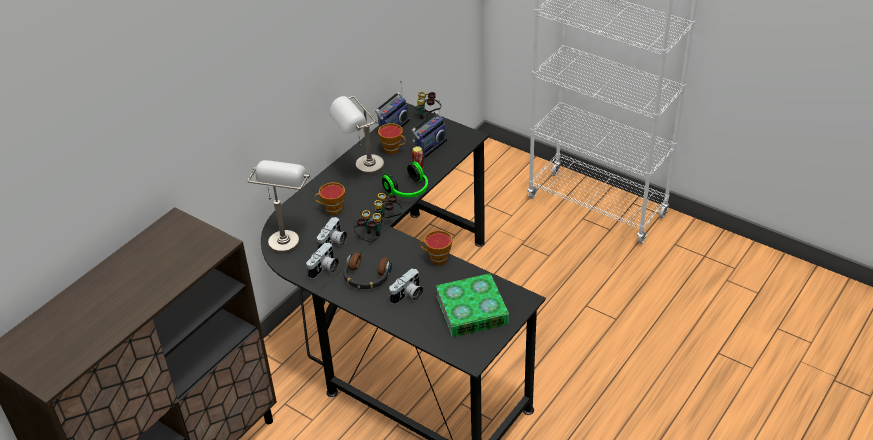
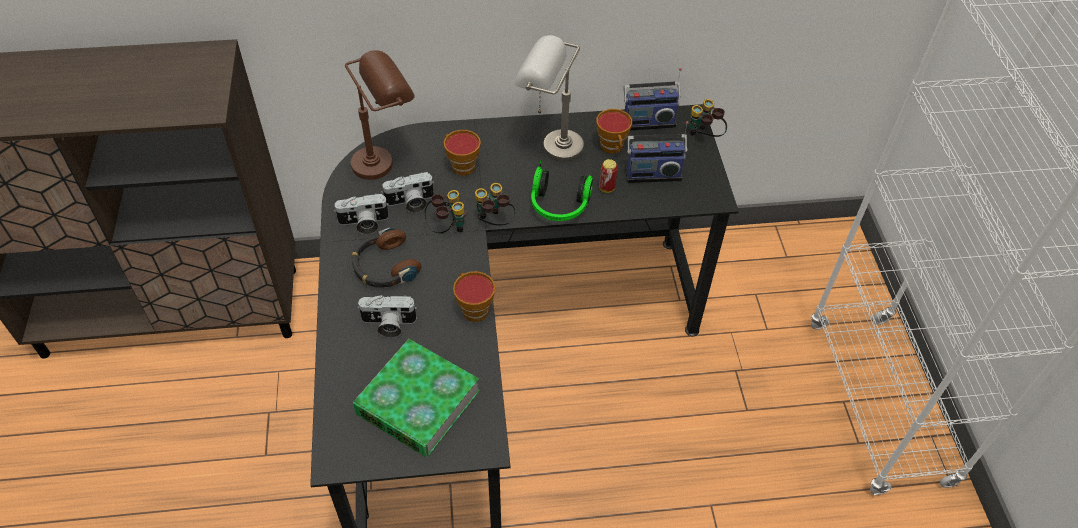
camera: 45 degrees right, 10 degrees up
grey table lamp [248,160,310,254] -> brown table lamp [345,50,415,180]

